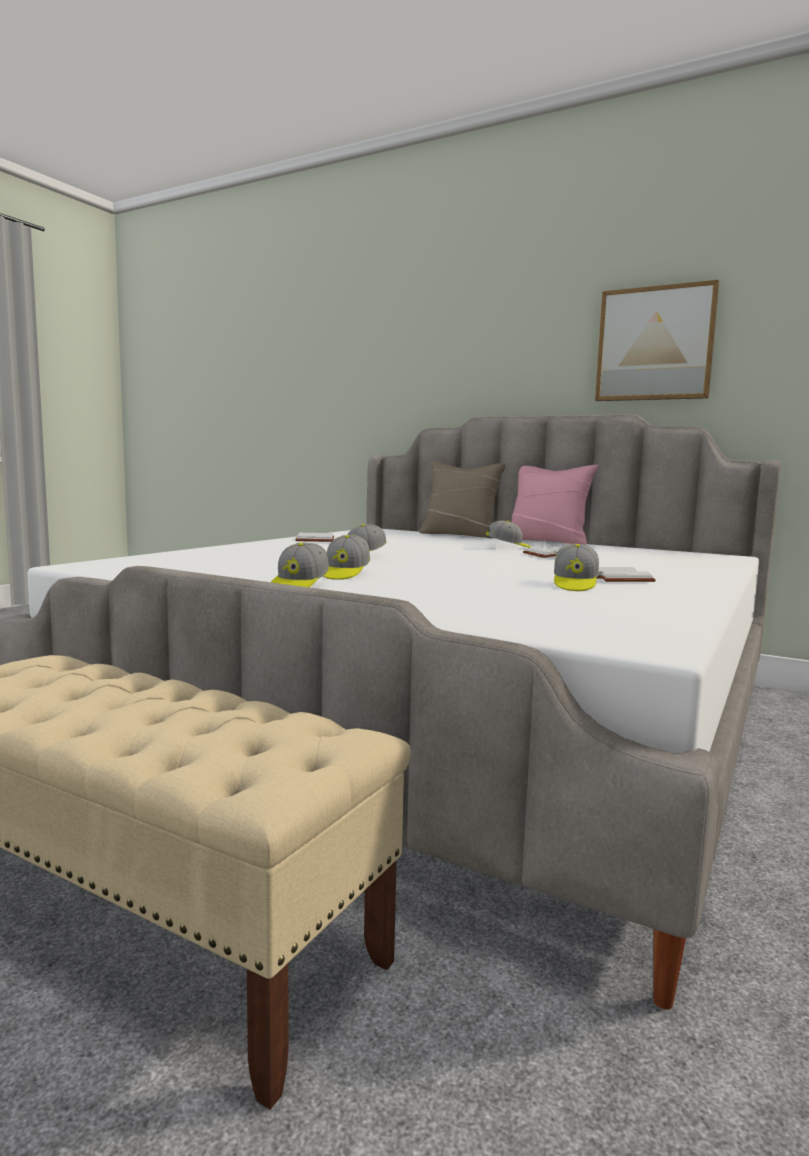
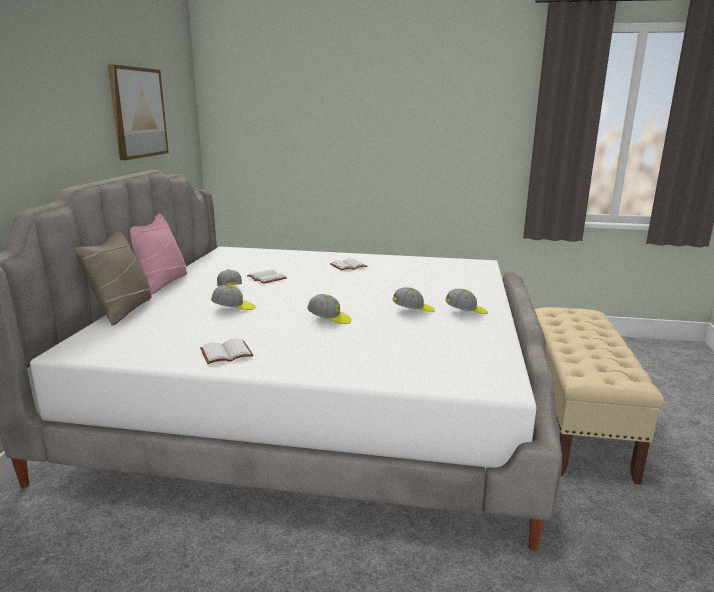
camera: 110 degrees left, 10 degrees up
cap [554,544,599,591] -> cap moved to [211,285,255,310]

